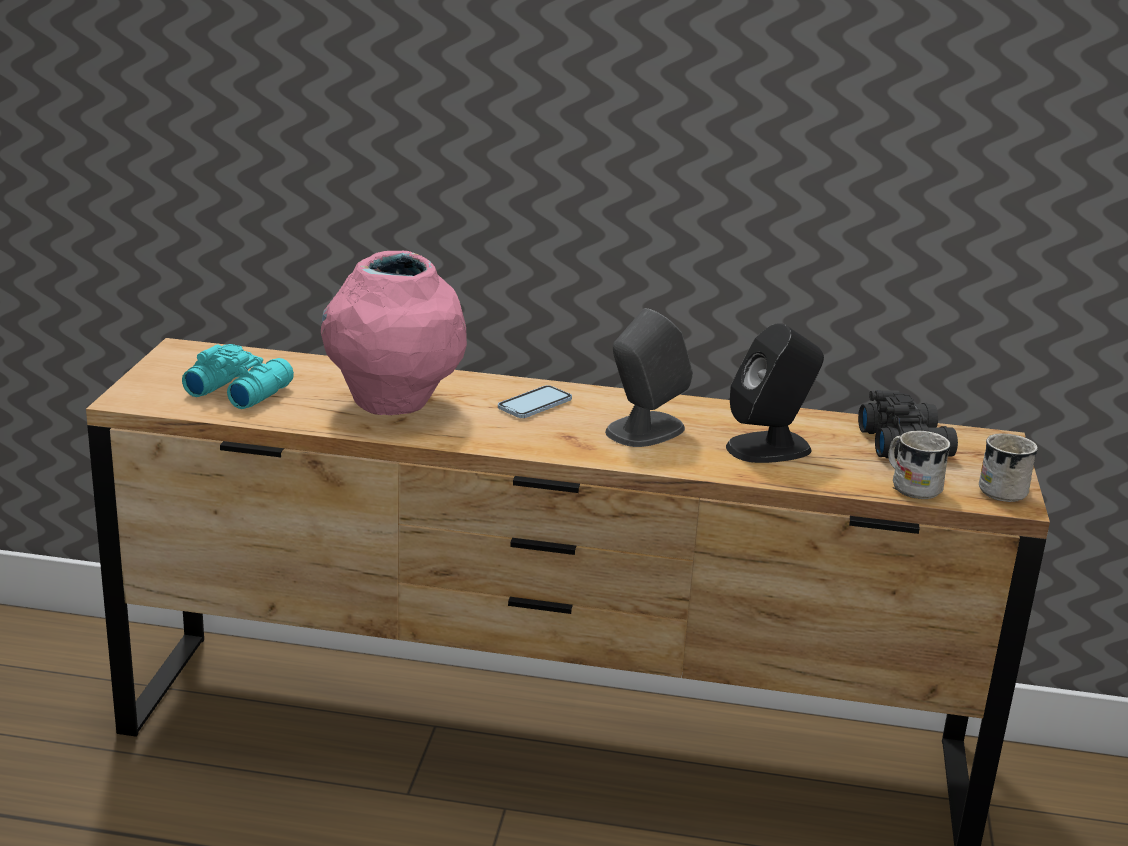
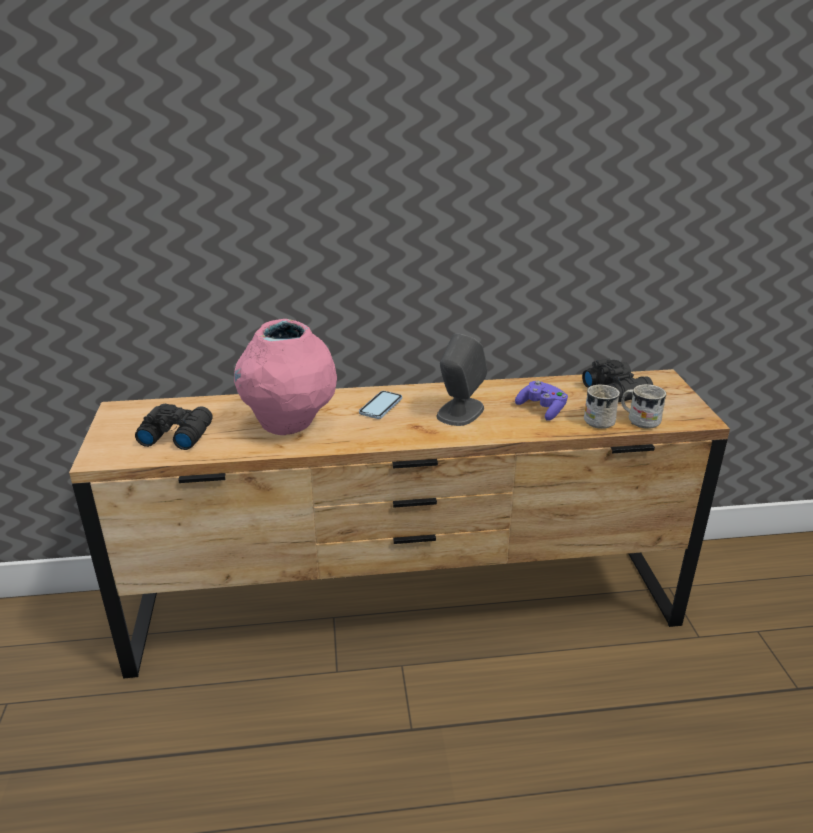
camera: 15 degrees left, 5 degrees up
turquoise binoculars [182,344,294,409] -> black binoculars [135,404,212,450]
black speaker [726,323,824,463] -> purple game controller [515,381,568,421]
white mug [979,433,1038,502] -> white mug moved to [584,385,620,429]

